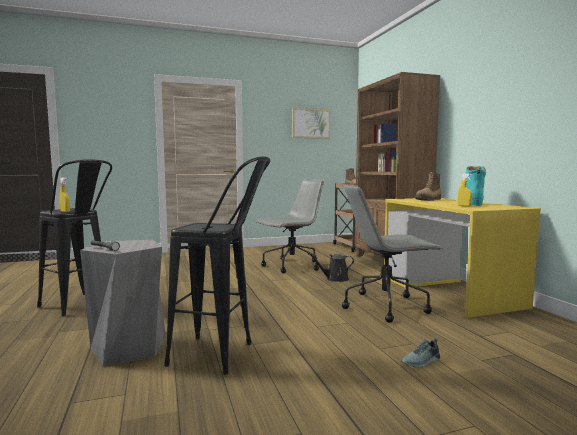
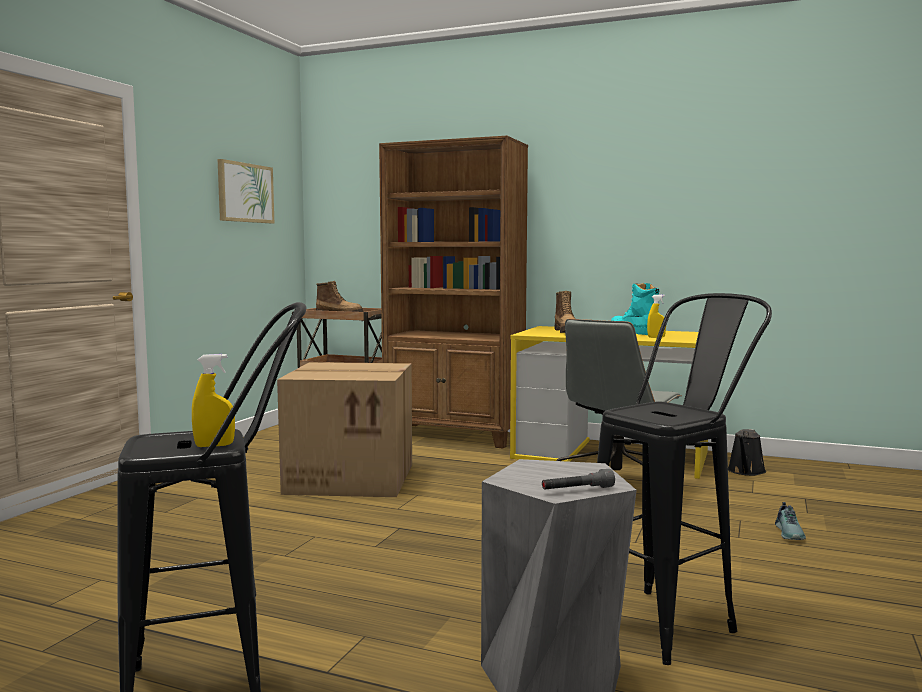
camera: 50 degrees left, 0 degrees up
grey office chair [256,179,324,273] -> cardboard box [277,362,412,497]
black watering can [307,253,354,282] -> black watering can moved to [728,429,766,476]

